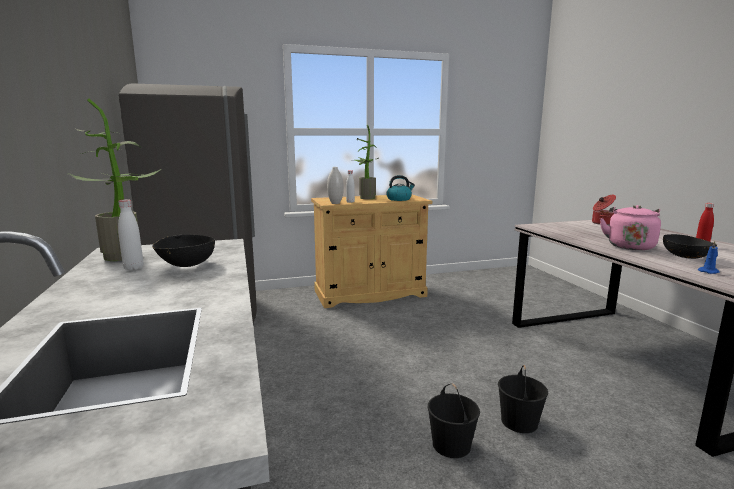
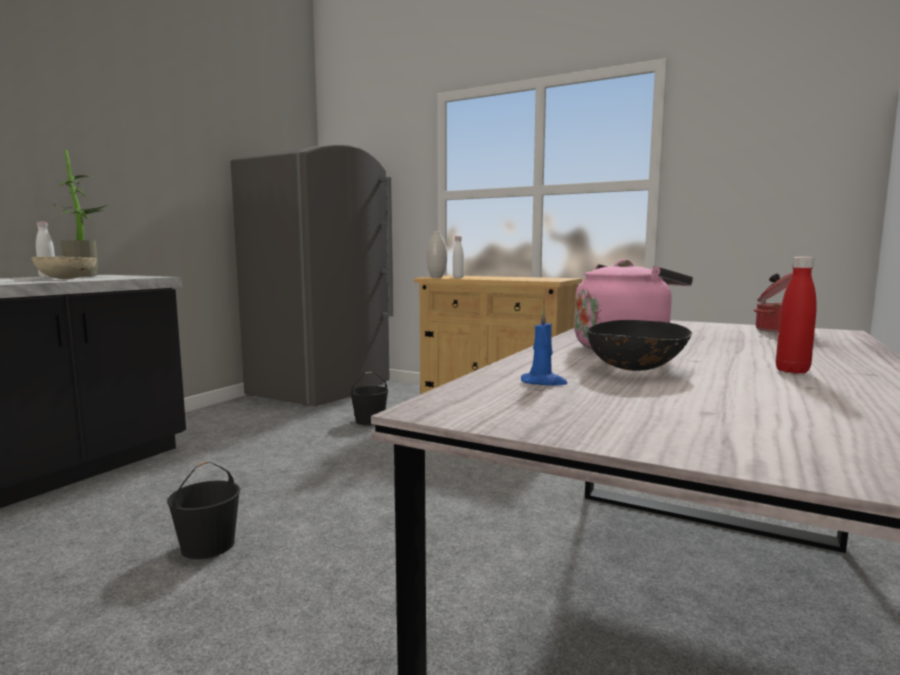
camera: 45 degrees right, 5 degrees down
black bowl [152,235,215,267] -> beige bowl [31,256,97,279]
potted plant [352,125,379,199] -> none
kettle [386,175,415,201] -> none
black bucket [498,365,548,433] -> black bucket moved to [350,372,389,425]

